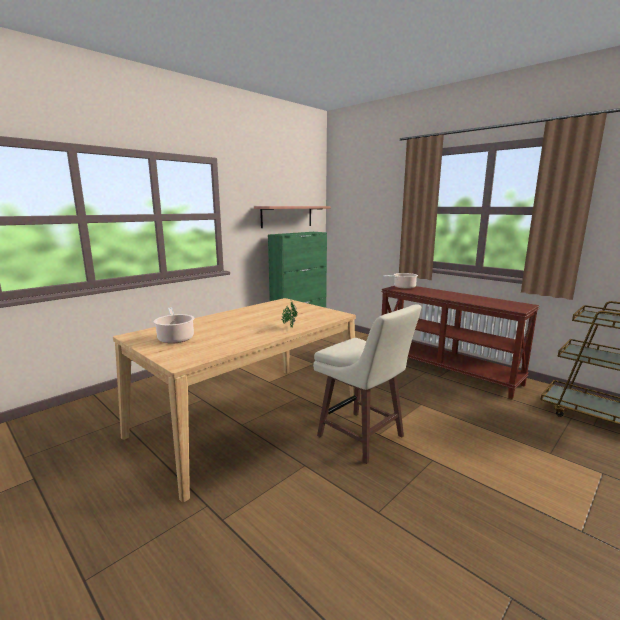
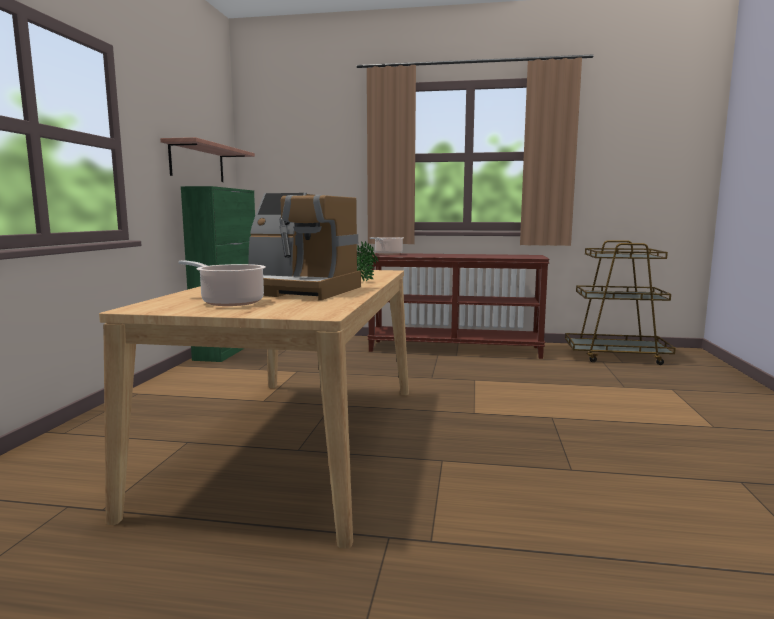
camera: 35 degrees left, 5 degrees down
beige stool [313,304,421,464] -> none
none -> coffee machine [249,193,361,300]

